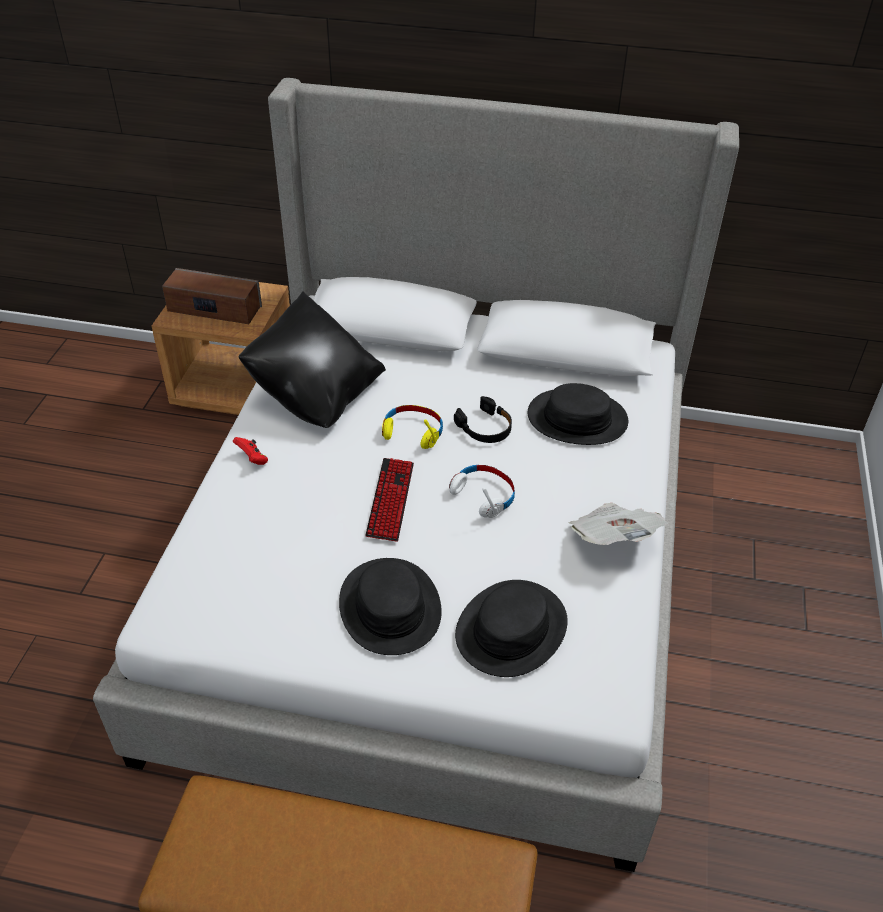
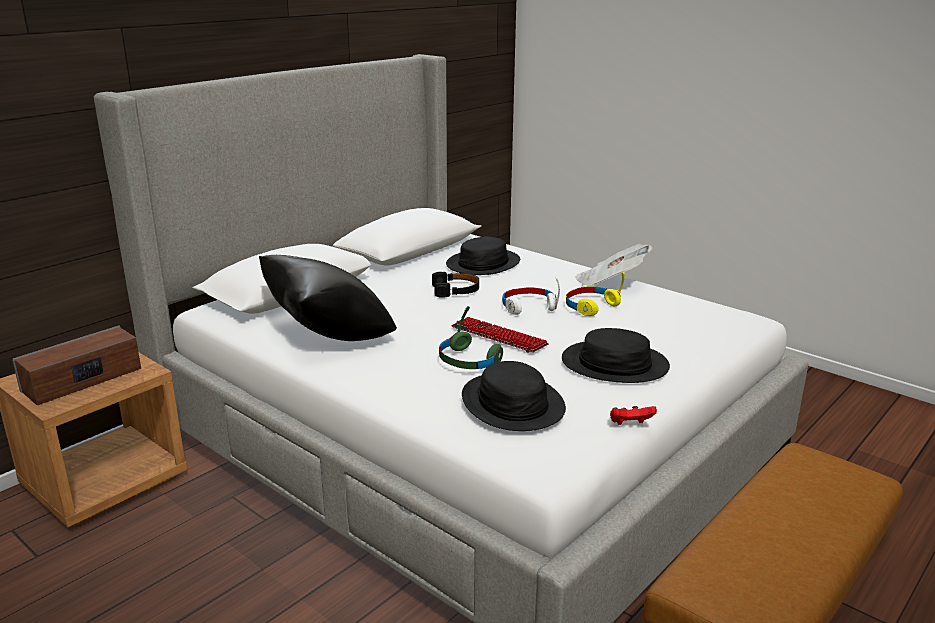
camera: 60 degrees left, 20 degrees down
red game controller [233,437,268,465] -> red game controller moved to [610,406,657,425]
yellow headphones [382,405,443,449] -> yellow headphones moved to [566,272,625,316]
black hat [455,580,568,677] -> black hat moved to [462,361,566,431]
none -> green headphones [439,306,503,369]

